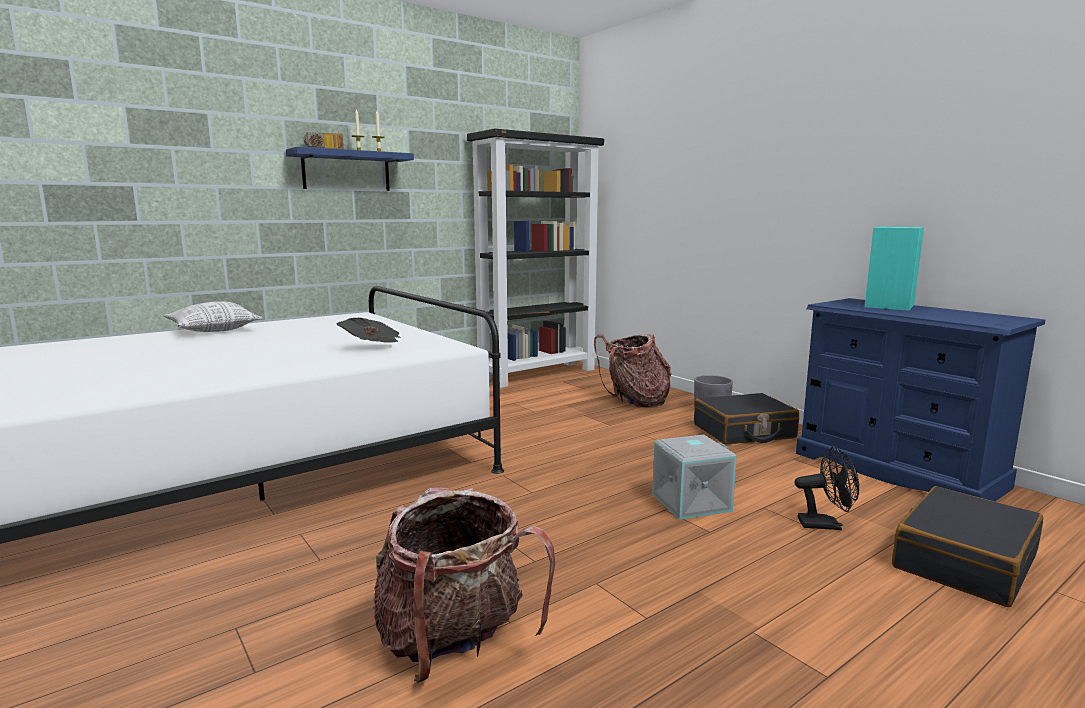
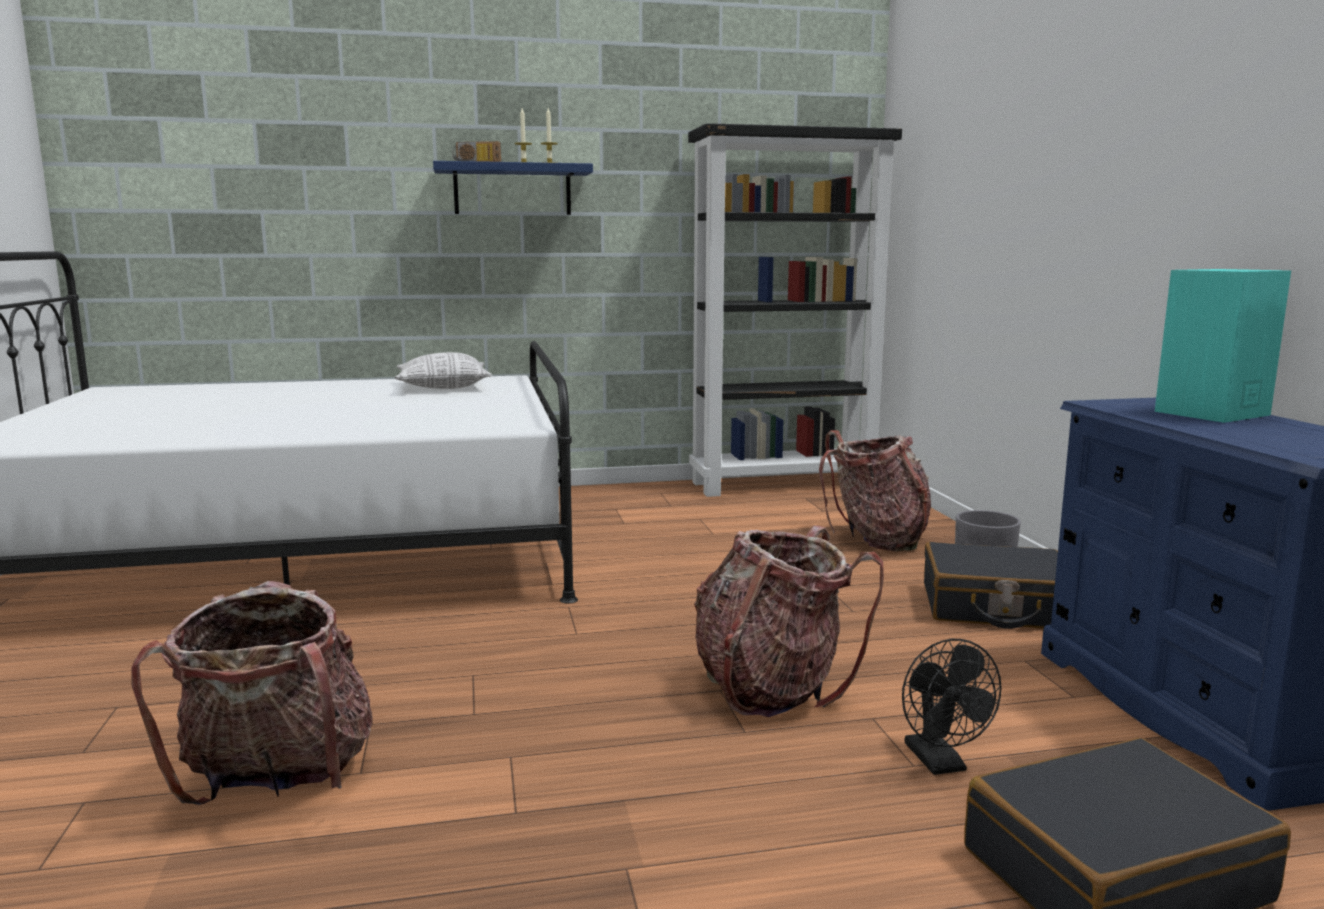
camera: 25 degrees right, 0 degrees up
pillow [163,301,263,332] -> pillow moved to [395,352,493,389]
newspaper [336,318,401,343] -> none
grey storage box [652,435,737,520] -> backpack [694,525,884,717]
black fan [795,446,859,530] -> black fan turned 45 degrees clockwise [902,639,1002,775]

